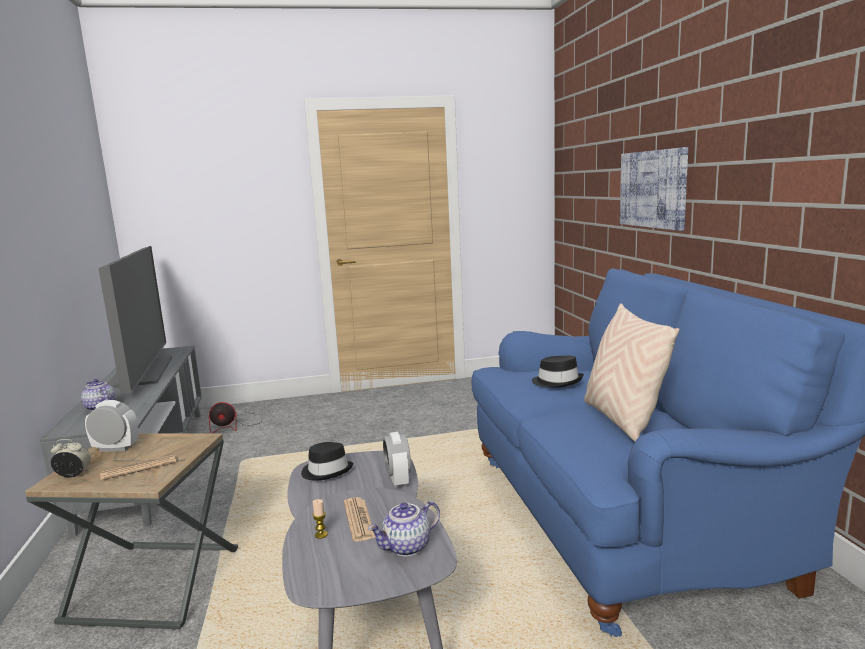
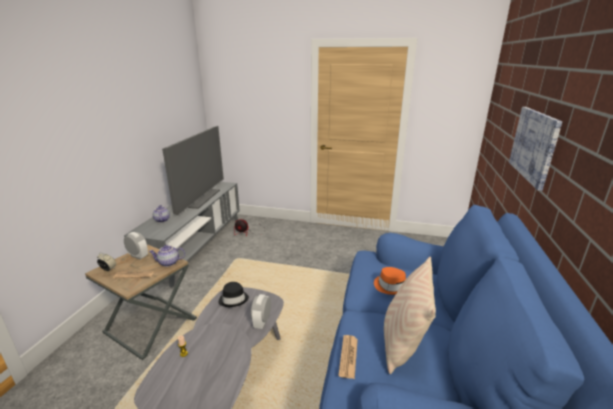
camera: 25 degrees right, 10 degrees up
newspaper [344,497,375,542] -> newspaper moved to [338,335,358,379]
teapot [368,501,440,556] -> teapot moved to [149,245,185,267]
black hat [532,356,584,387] -> orange hat [374,267,406,295]

